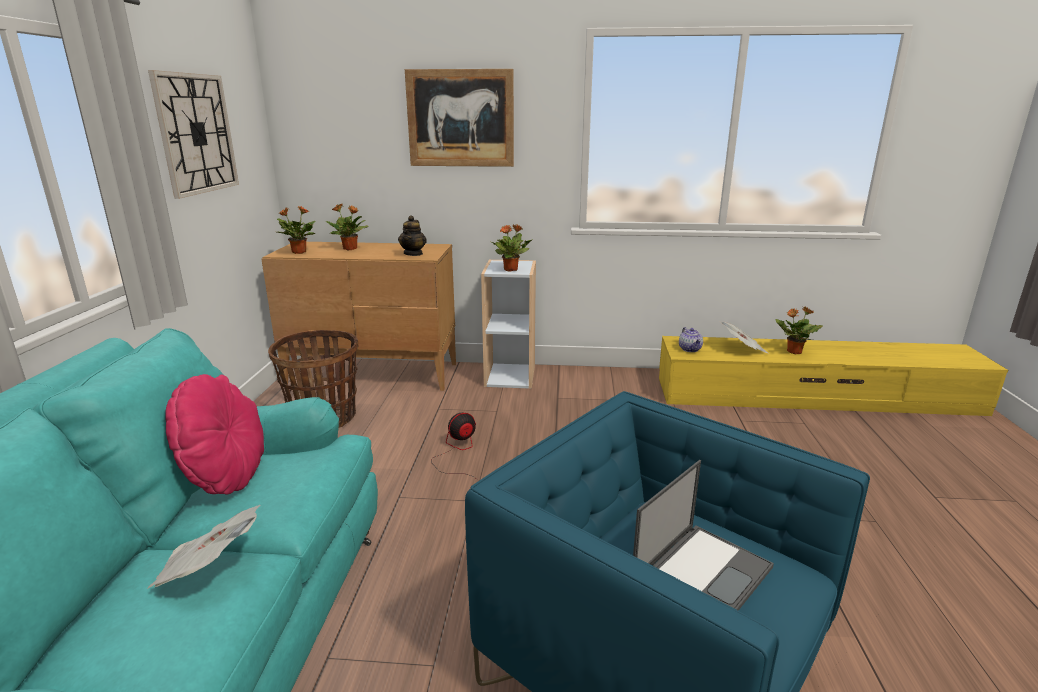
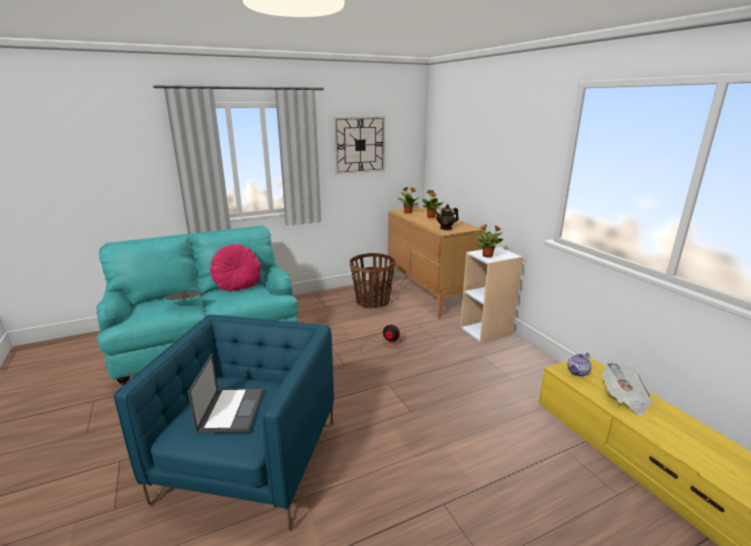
camera: 60 degrees right, 0 degrees up
picture [405,69,514,167] -> none
laptop [633,460,774,611] -> laptop turned 105 degrees counterclockwise [188,353,264,433]
potted plant [775,307,823,354] -> none

